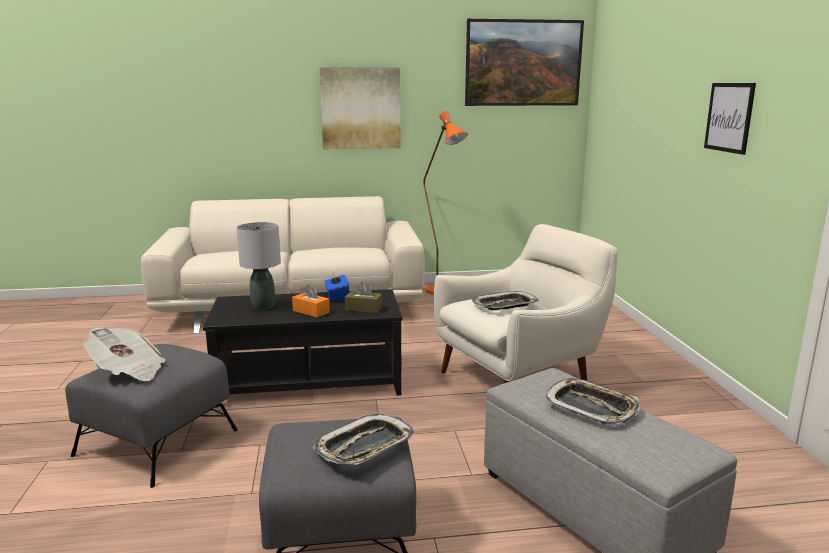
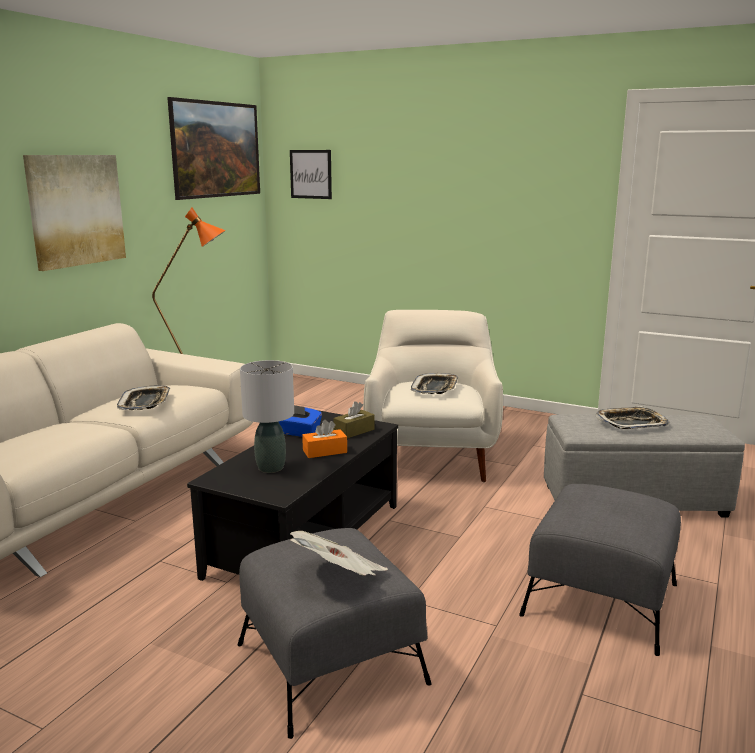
camera: 55 degrees left, 0 degrees up
tray [313,414,414,465] -> tray moved to [117,385,170,410]
picture [704,83,756,155] -> picture moved to [290,150,332,199]

